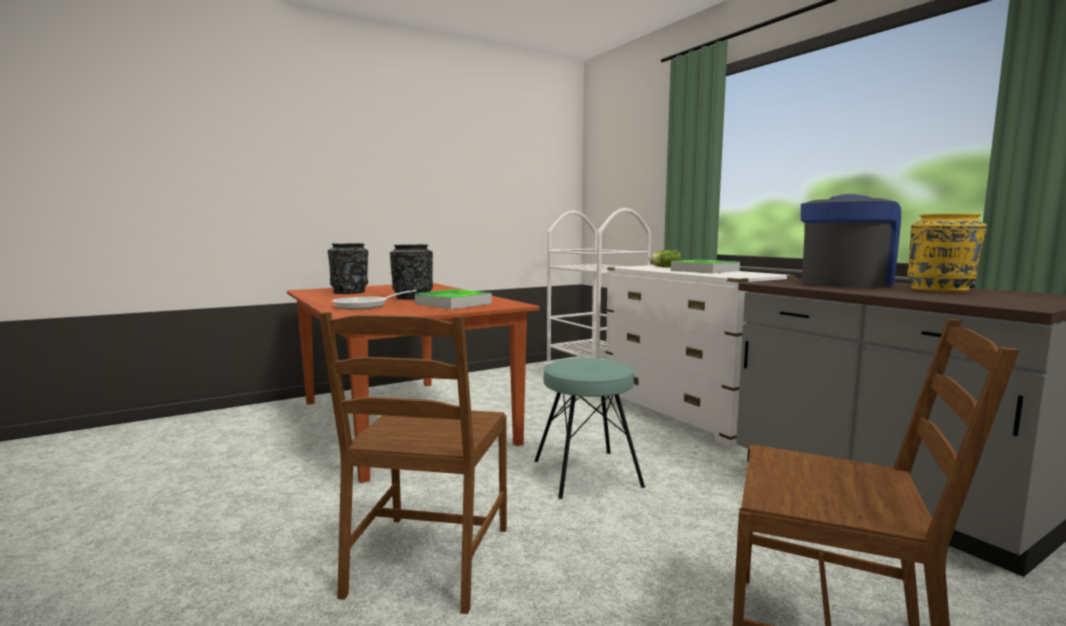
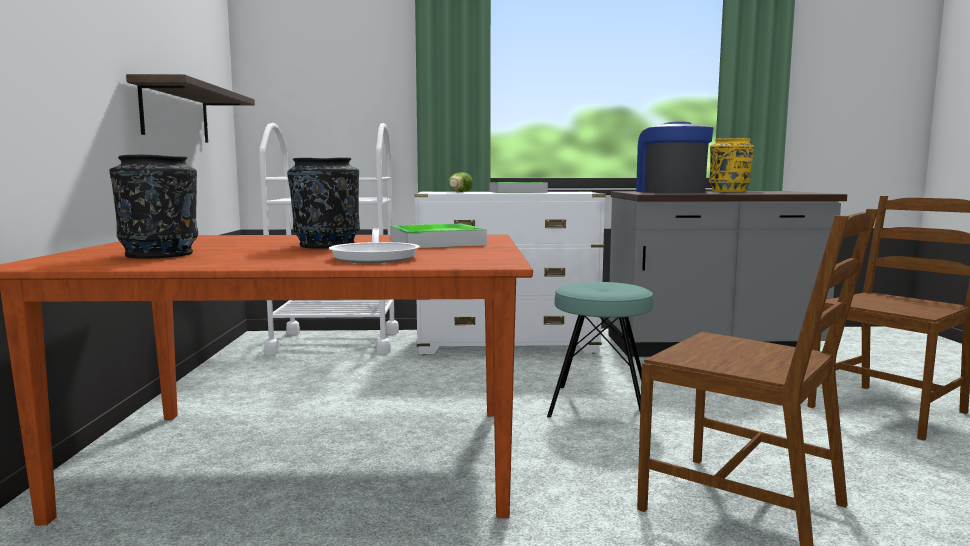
camera: 60 degrees left, 0 degrees up
none -> shelf [126,74,255,143]

